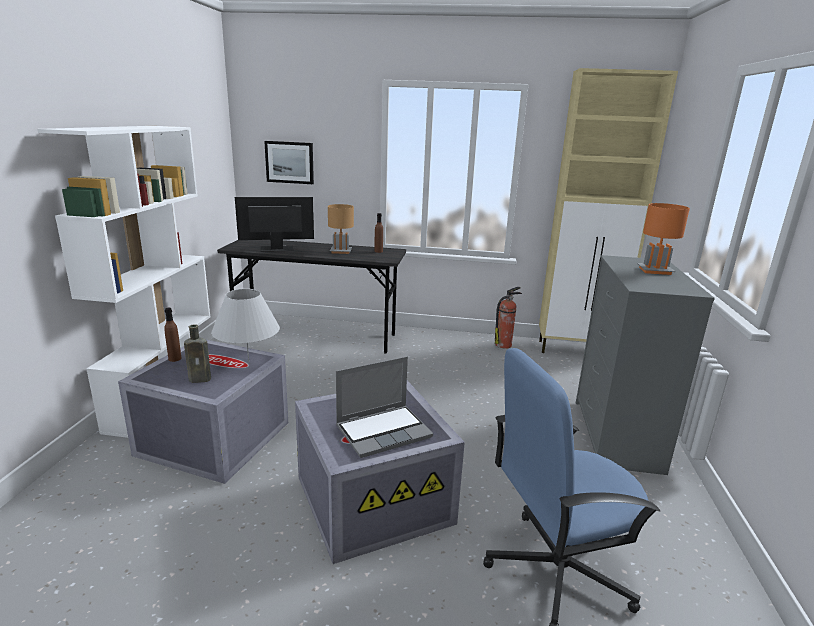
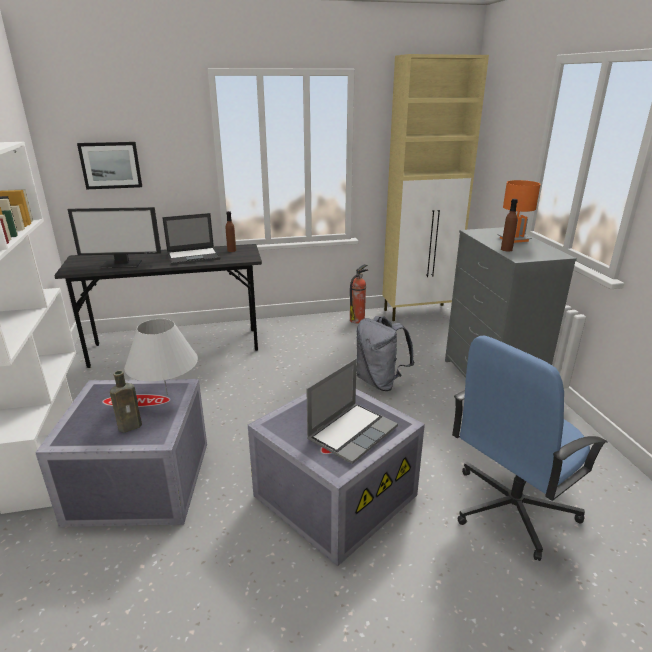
camera: 20 degrees left, 5 degrees up
brown bottle [164,308,181,362] -> brown bottle moved to [501,199,518,251]
monitor [235,197,314,252] -> monitor turned 150 degrees counterclockwise [67,207,161,268]
brown table lamp [328,204,354,254] -> laptop [162,213,220,265]
none -> grey backpack [356,316,414,391]

